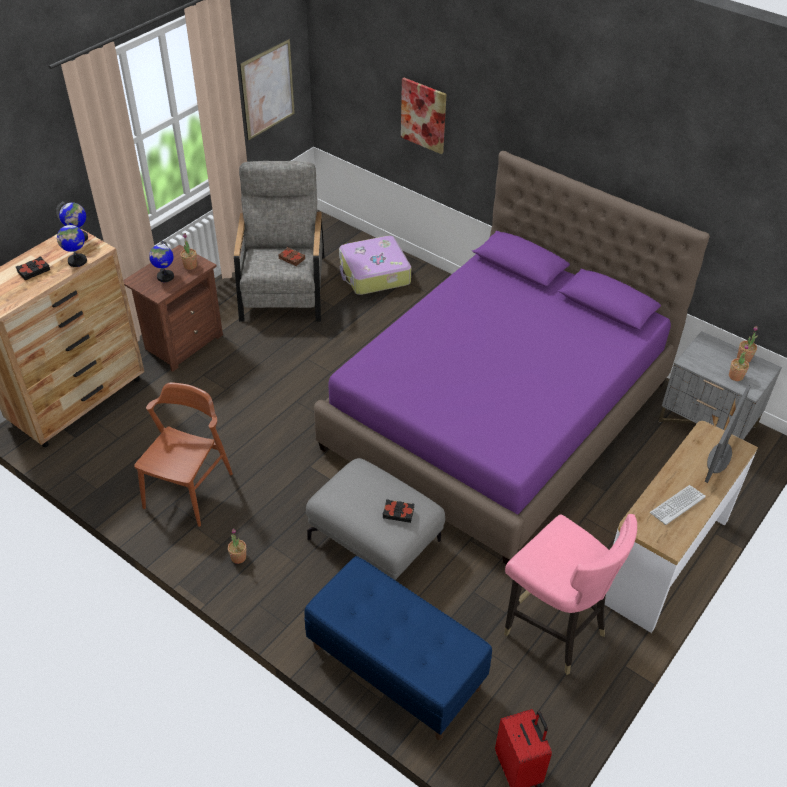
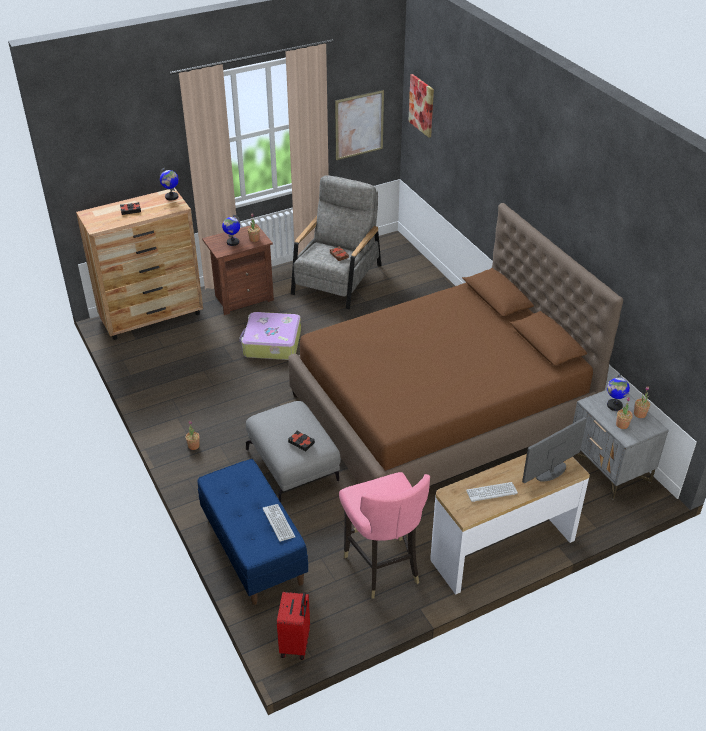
camera: 25 degrees right, 5 degrees down
globe [57,221,87,267] -> globe moved to [607,374,630,411]
brown chair [134,382,233,527] -> none
purple bed [314,151,710,564] -> brown bed [288,203,623,487]
suitcase [339,236,411,295] -> suitcase moved to [239,312,301,360]
picture [401,78,446,154] -> picture moved to [408,74,434,138]
none -> keyboard [263,504,295,542]

